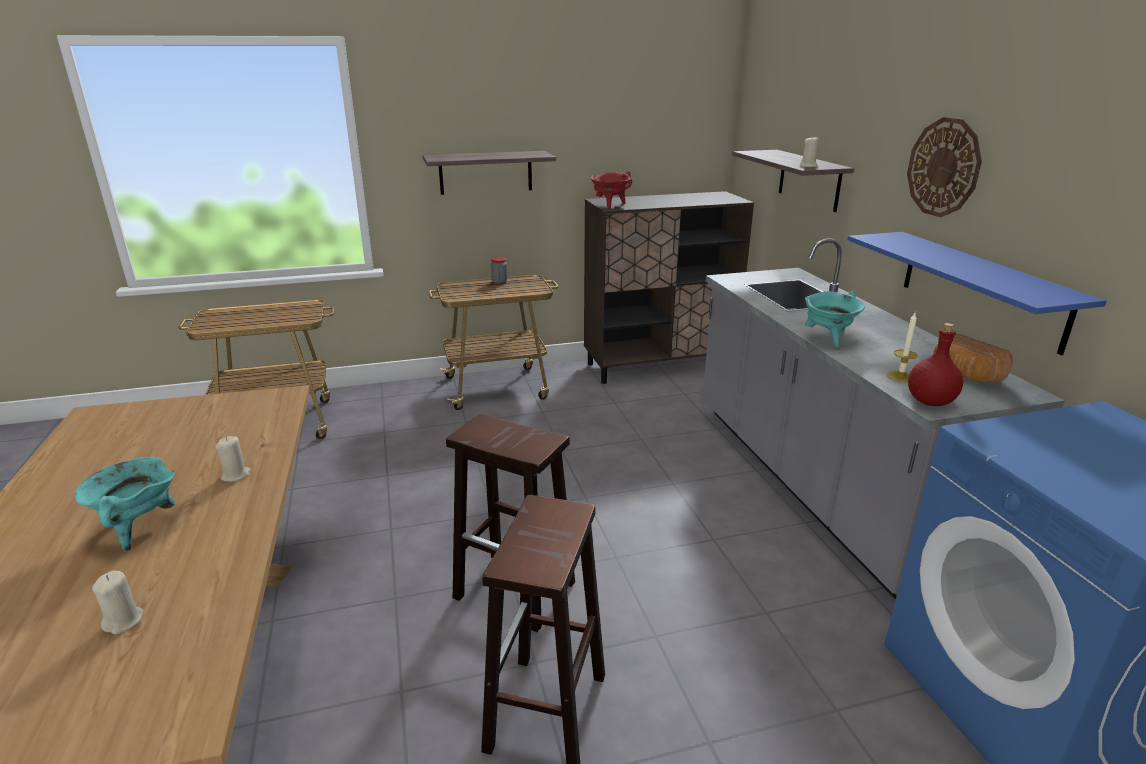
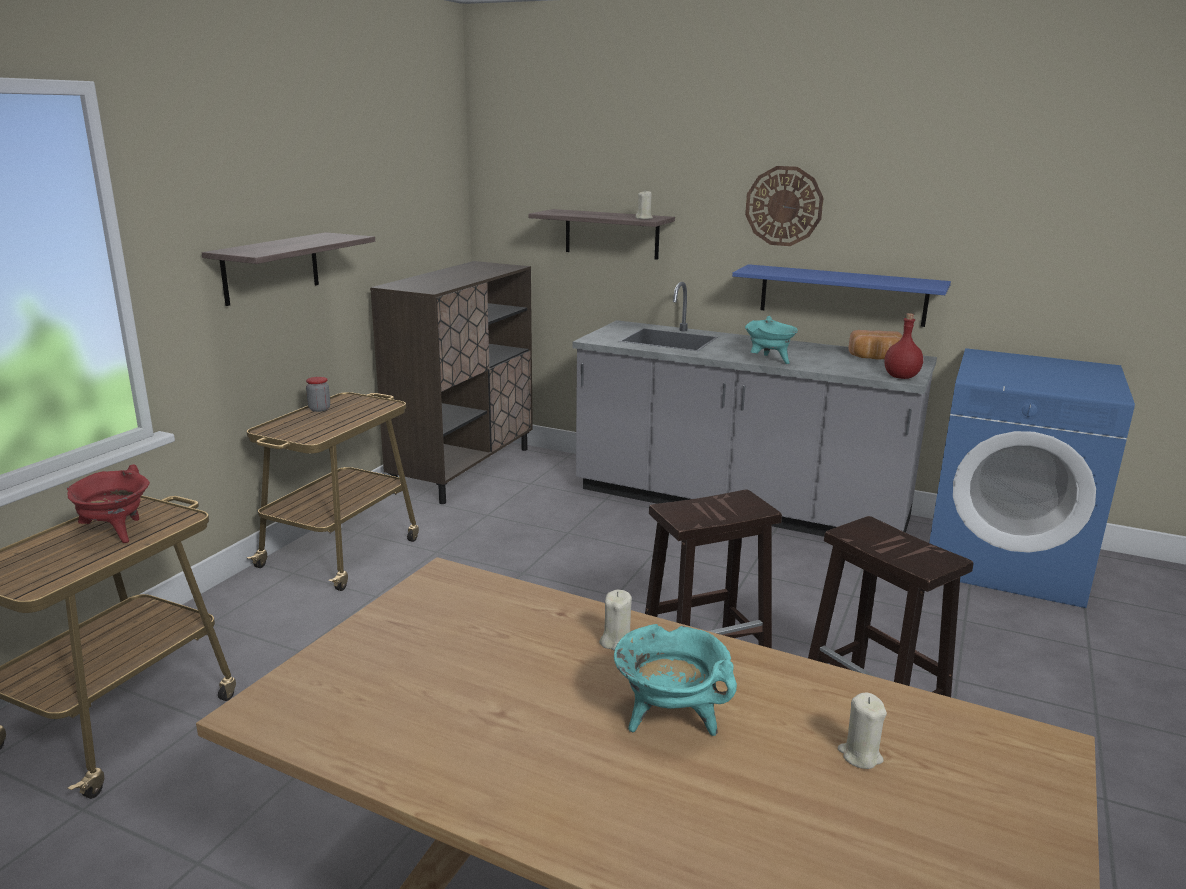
camera: 50 degrees left, 5 degrees down
red cooking pot [590,171,632,209] -> red cooking pot moved to [67,464,150,543]
candle [887,313,918,382] -> none

